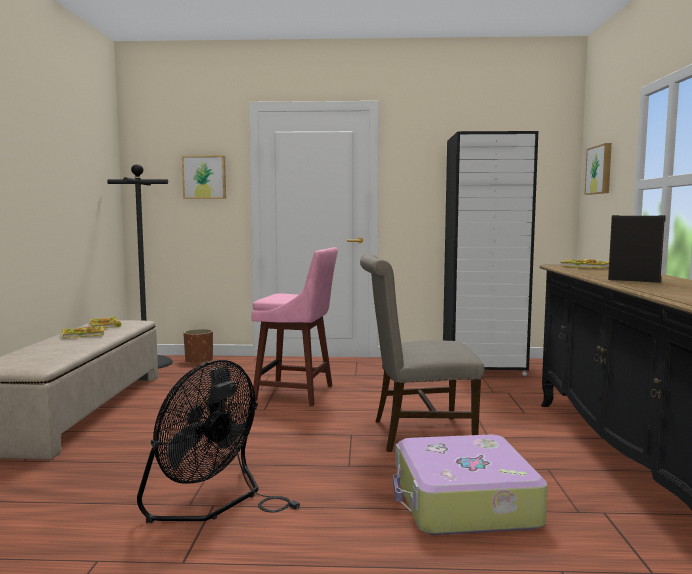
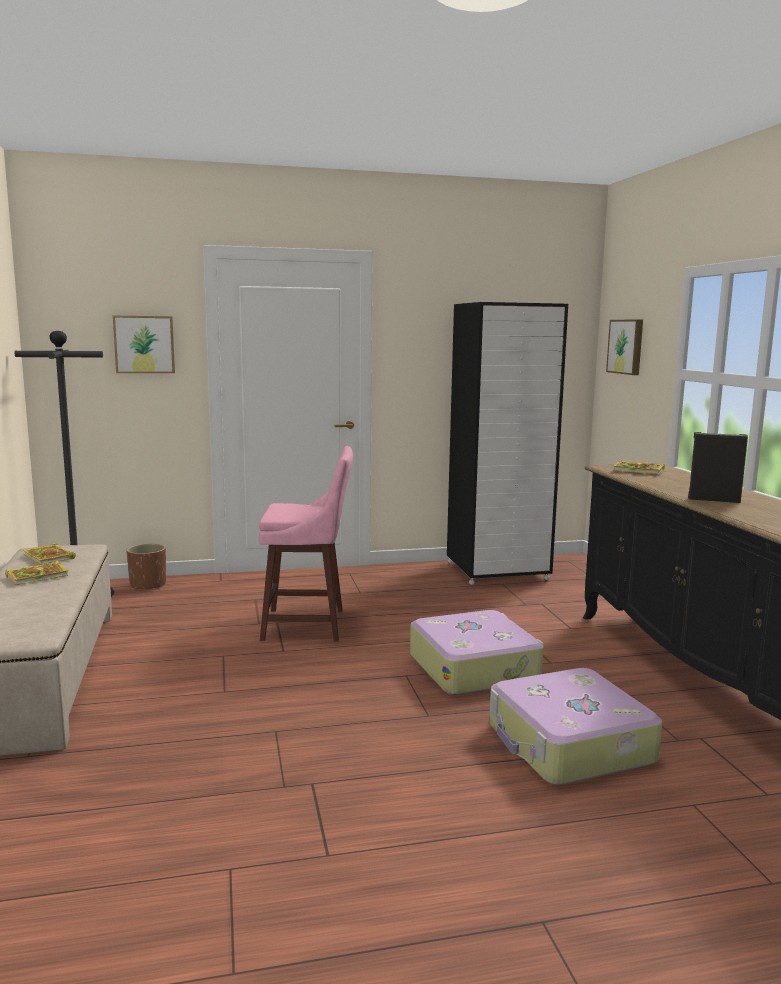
camera: 15 degrees left, 5 degrees up
black fan [137,360,300,523] -> none
beige chair [360,254,485,452] -> suitcase [410,610,544,695]

